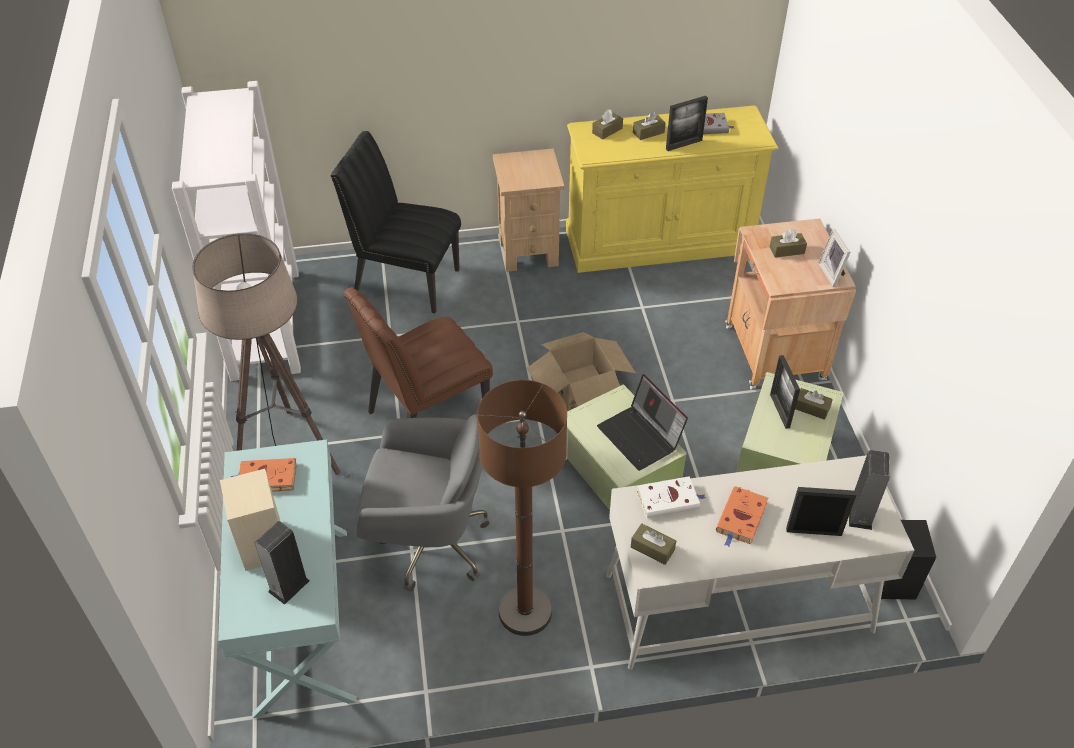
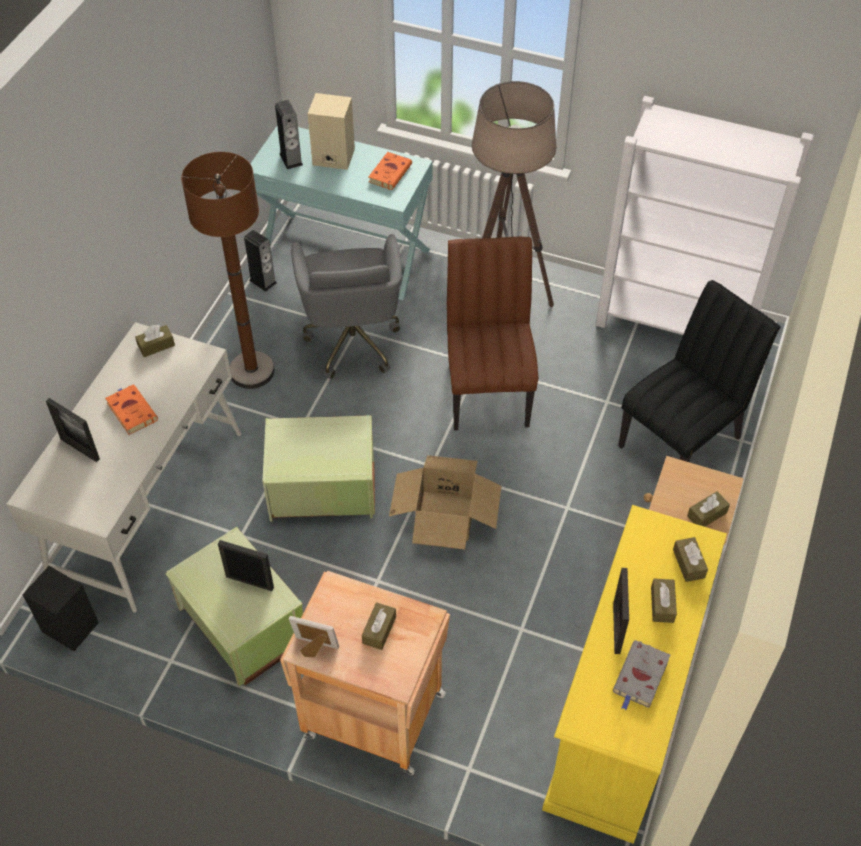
camera: 120 degrees right, 5 degrees up
grey office chair [356,414,490,592] -> grey office chair turned 45 degrees counterclockwise [291,234,402,379]
laptop [597,374,688,471] -> none
white book [637,476,706,518] -> none
picture frame [786,487,856,536] -> picture frame turned 90 degrees clockwise [46,398,100,462]
brown tissue box [795,388,833,420] -> brown tissue box moved to [687,492,730,527]
speaker [849,450,890,530] -> speaker moved to [244,230,277,292]

